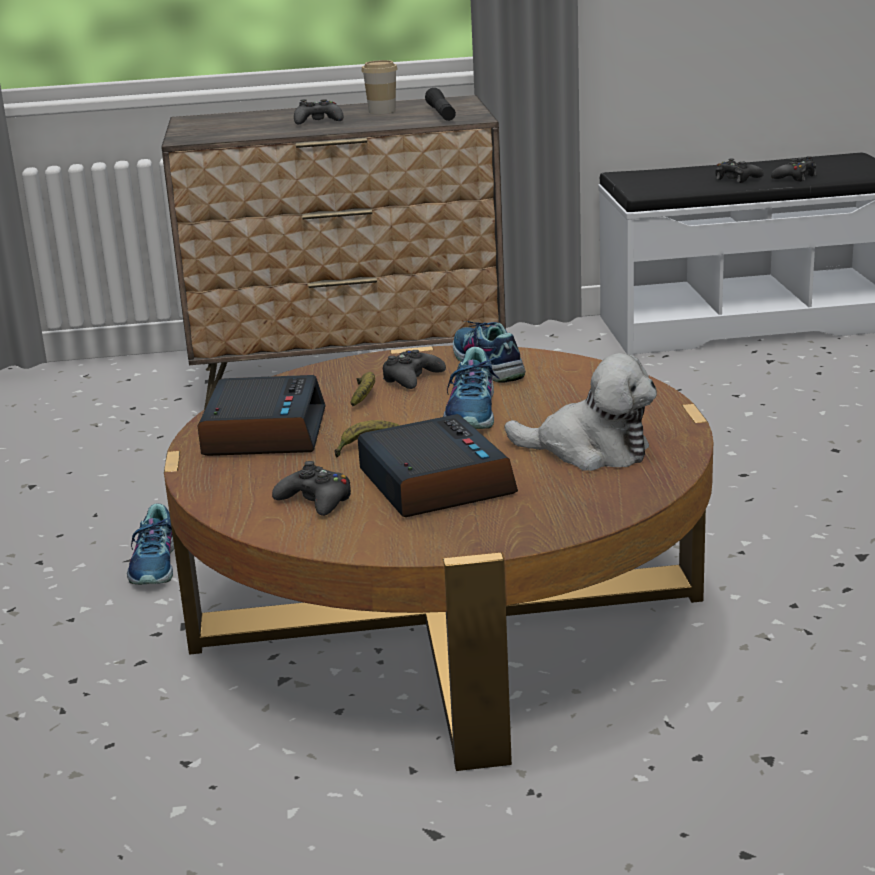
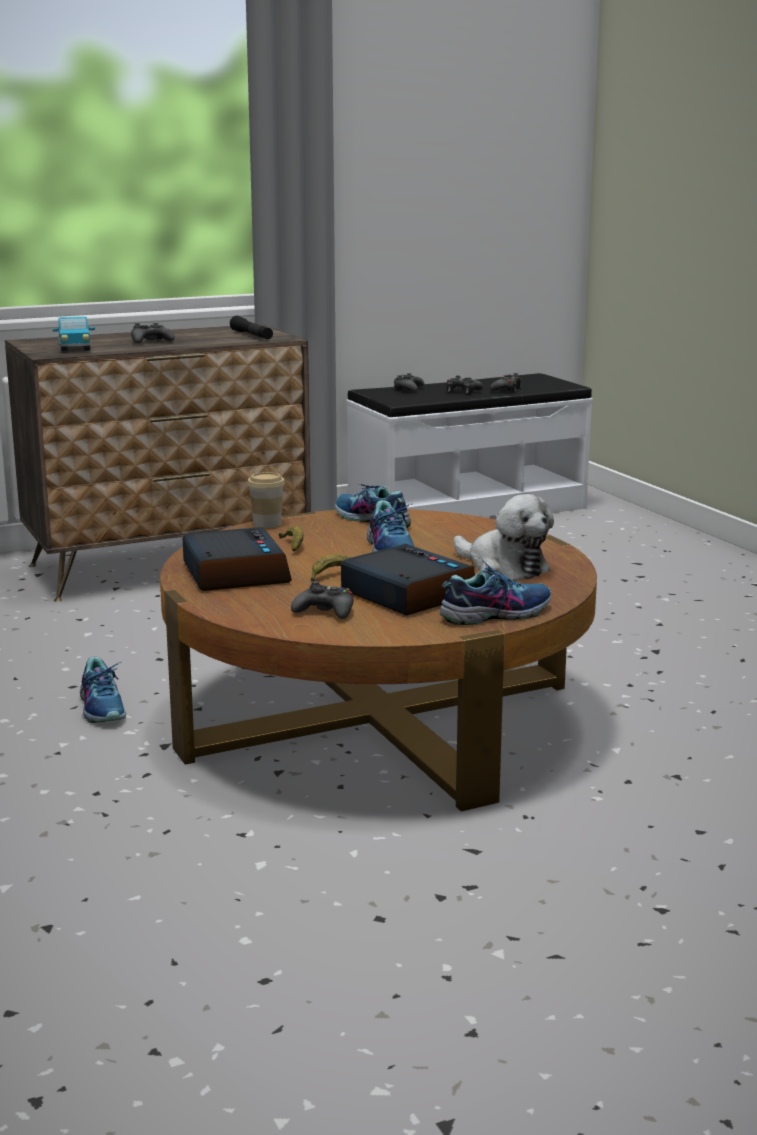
camera: 20 degrees left, 5 degrees down
cup [361,60,398,114] -> cup moved to [247,472,285,528]
black game controller [383,350,446,389] -> black game controller moved to [393,373,425,392]
plush toy [505,353,657,471] -> plush toy turned 45 degrees clockwise [453,494,554,580]
none -> toy truck [53,317,95,352]
none -> shoe [440,558,551,625]

